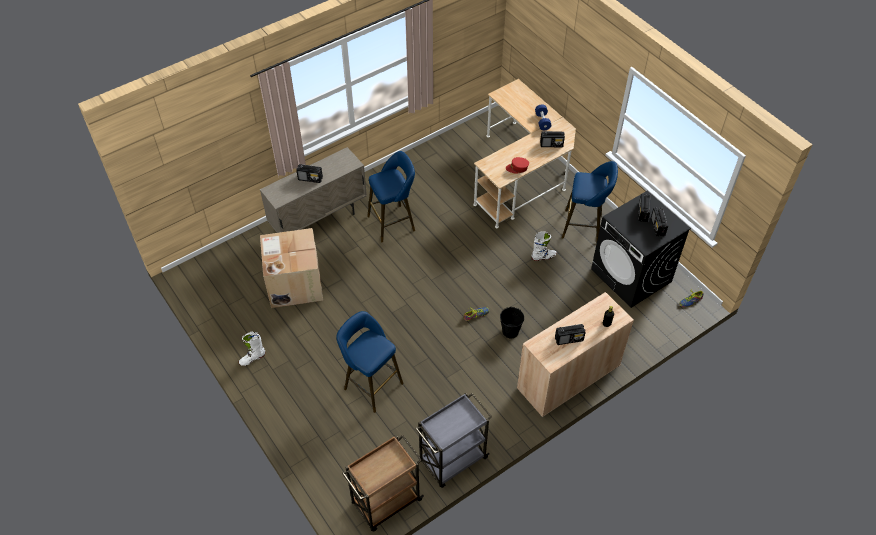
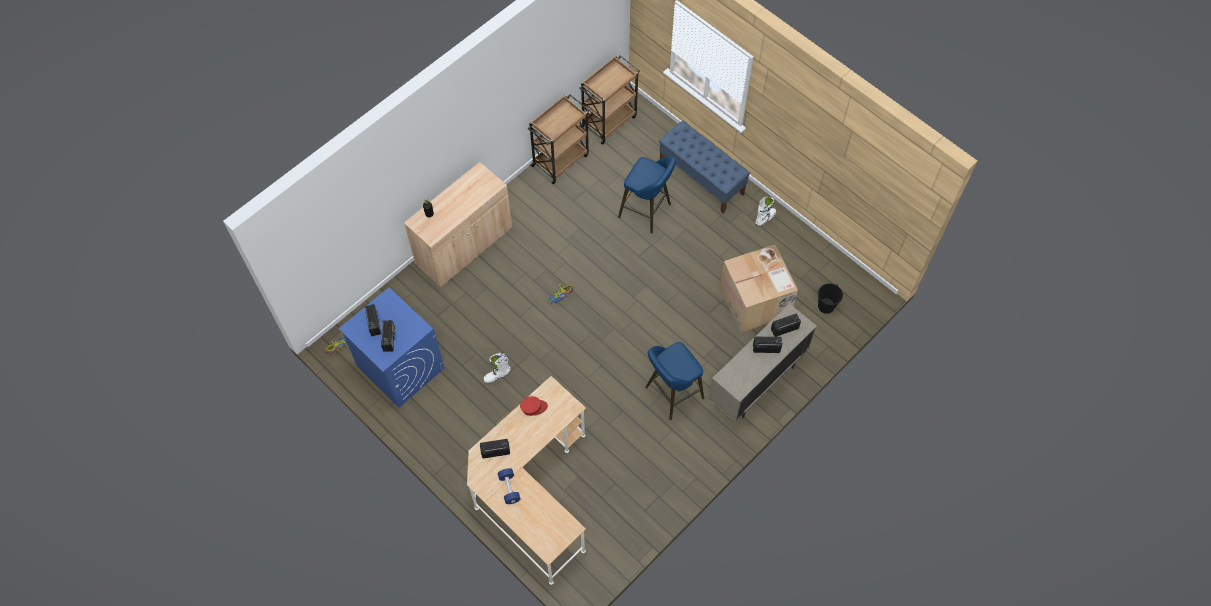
camera: 170 degrees right, 10 degrees up
grey cart [415,393,492,488] -> brown cart [527,94,589,184]
black bucket [500,307,524,338] -> black bucket moved to [818,283,843,314]
radio [555,324,586,345] -> radio moved to [771,313,801,337]
blue stool [562,161,618,240] -> none
black washing machine [591,191,691,308] -> blue washing machine [339,287,444,408]
none -> blue bench [659,120,750,213]

